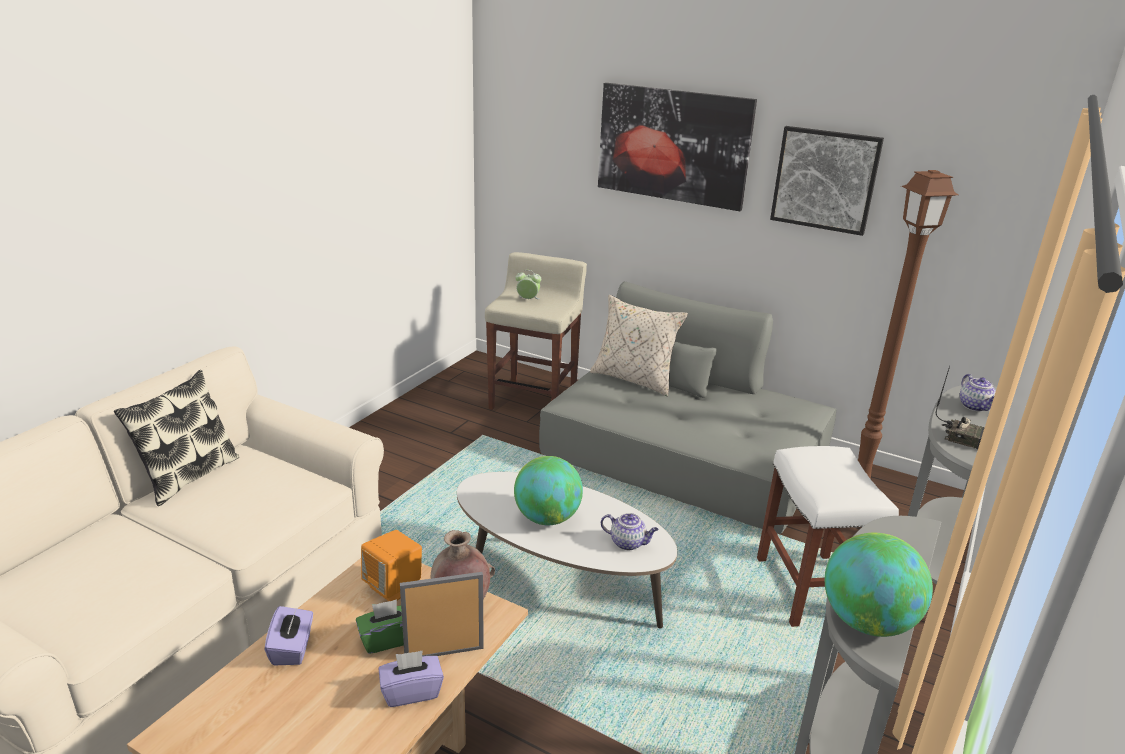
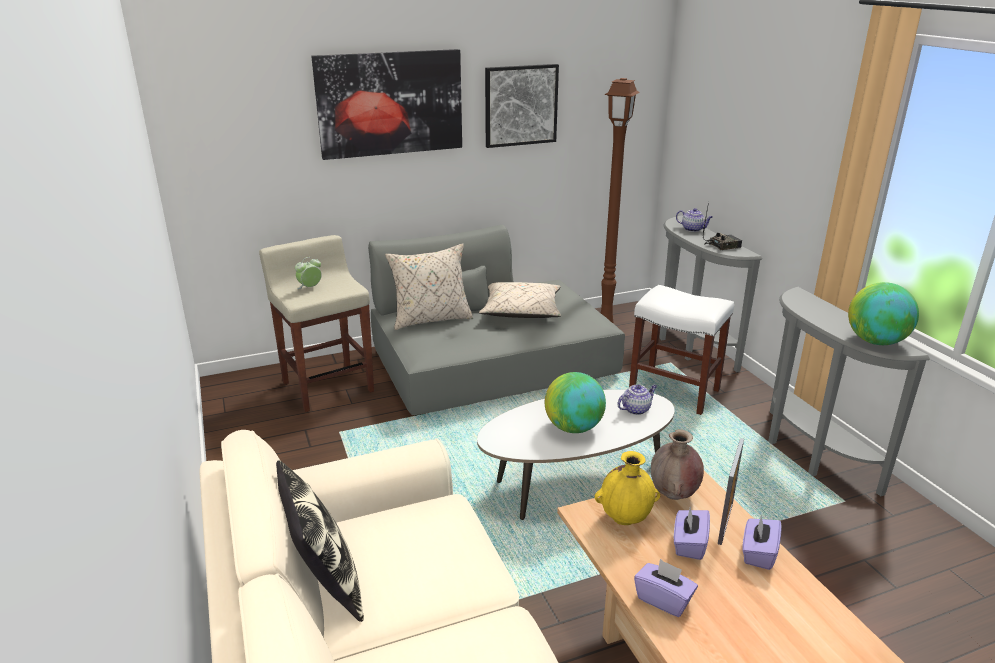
camera: 50 degrees left, 0 degrees up
green tissue box [356,599,404,654] -> purple tissue box [674,507,710,560]
orange speaker [361,530,422,601] -> yellow vase [594,451,660,525]
none -> beige pillow [479,282,561,318]

